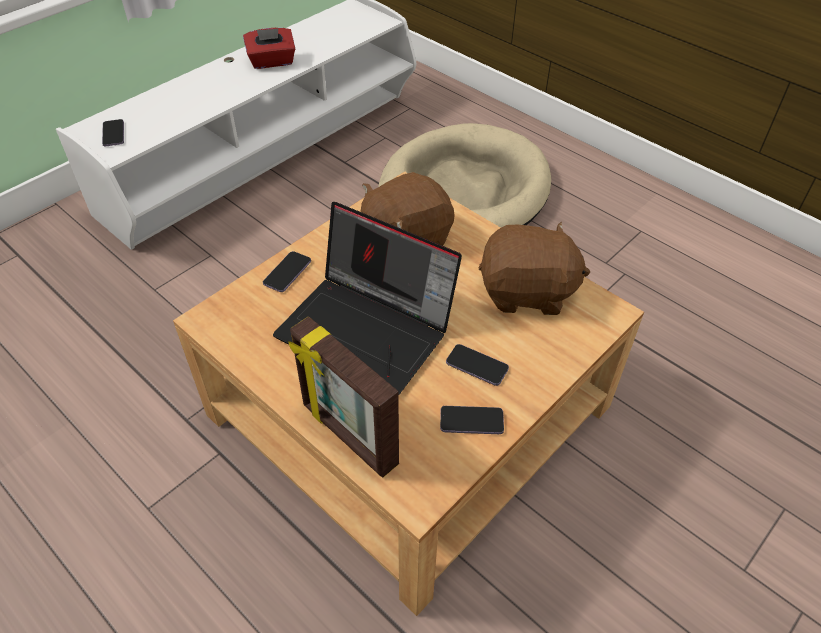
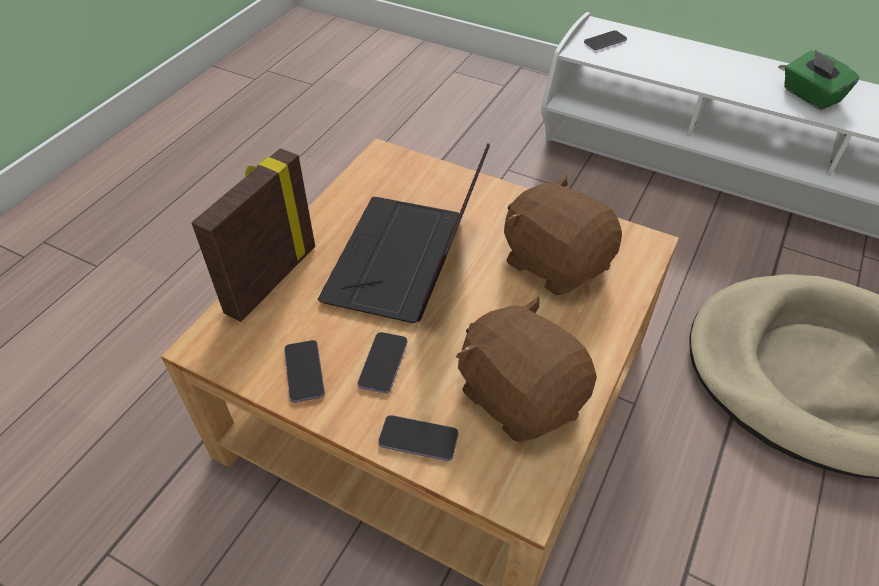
camera: 75 degrees right, 0 degrees up
red tissue box [243,28,295,69] -> green tissue box [784,50,860,110]
phone [263,251,311,292] -> phone moved to [378,415,458,461]
brown plush toy [479,221,590,315] -> brown plush toy turned 150 degrees clockwise [456,296,597,442]

